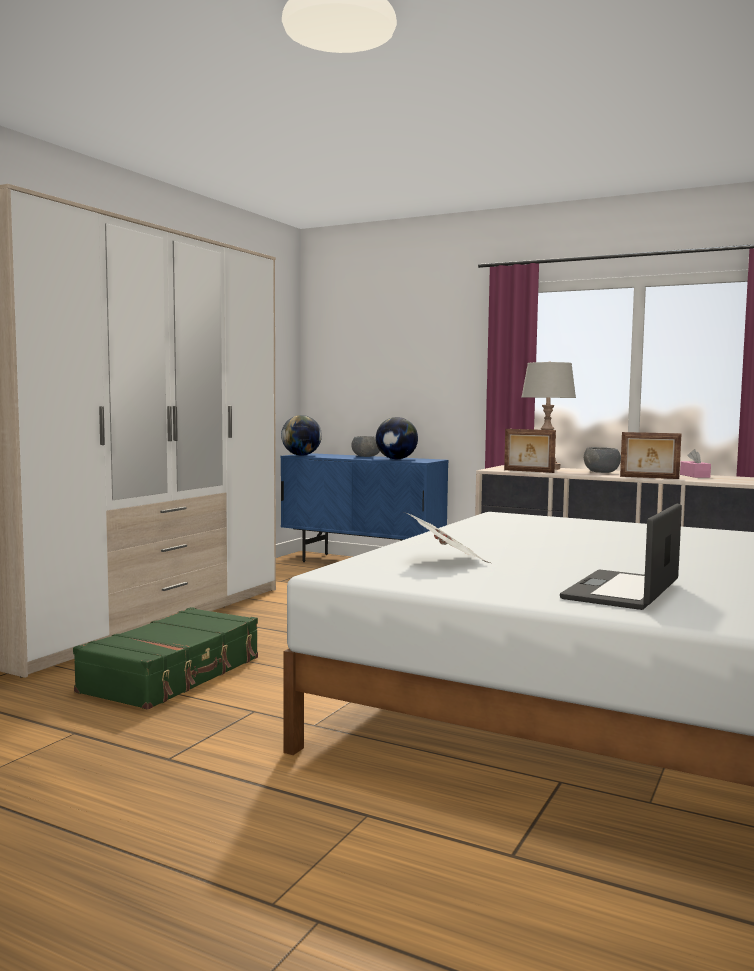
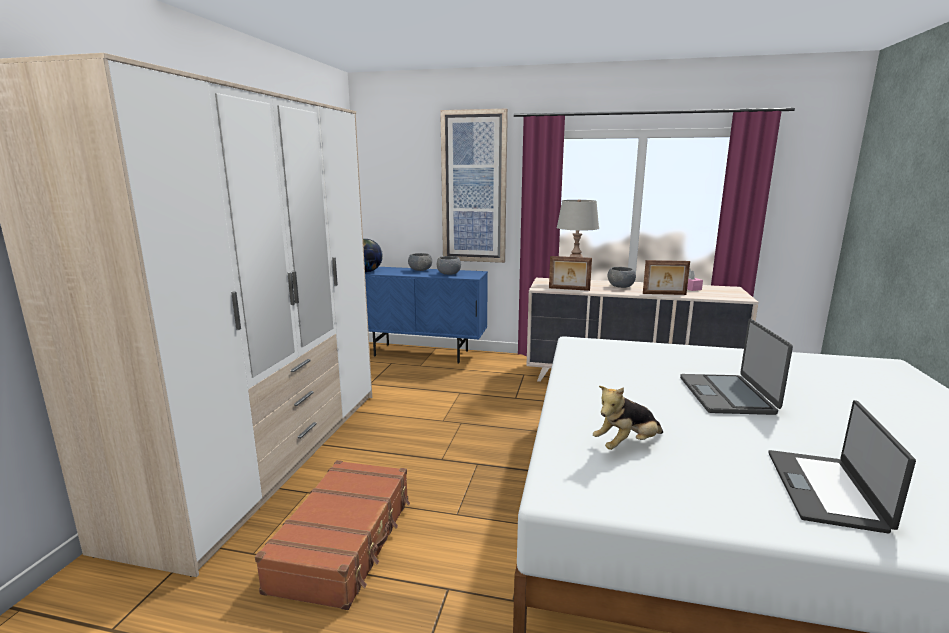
camera: 15 degrees left, 10 degrees up
green suitcase [73,607,258,710] -> brown suitcase [255,460,410,610]
globe [376,417,418,459] -> grey bowl [437,256,461,275]
newspaper [403,512,490,563] -> plush toy [593,386,663,450]
none -> picture [440,108,508,263]
none -> laptop [680,319,793,415]

